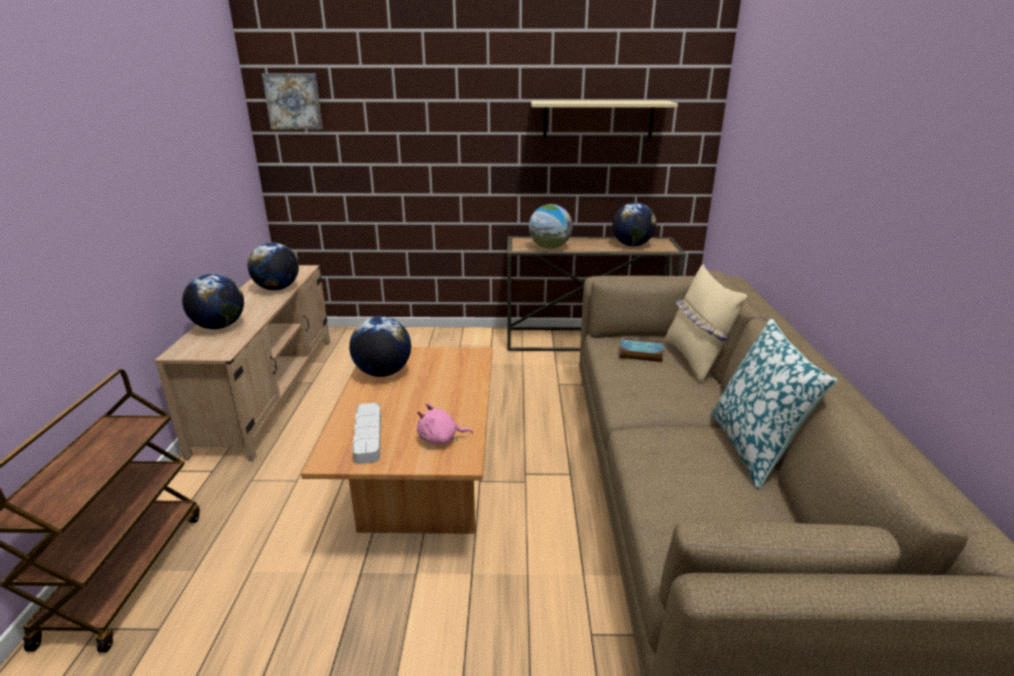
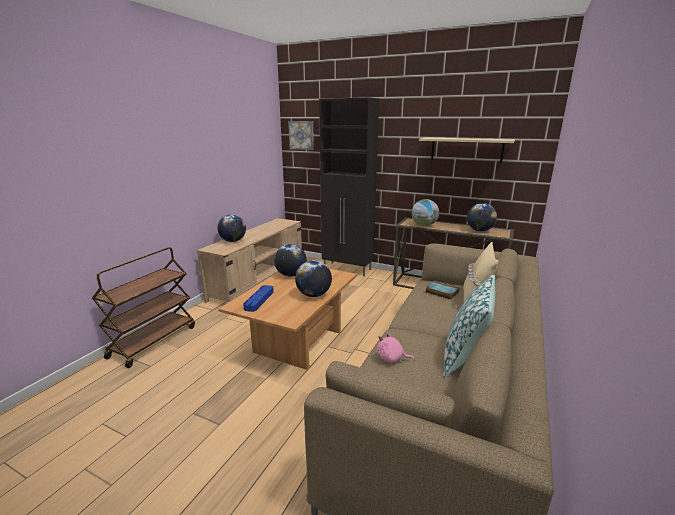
camera: 25 degrees right, 5 degrees down
globe [248,243,299,290] -> globe moved to [295,260,332,297]
grey tray [352,403,381,464] -> blue tray [243,285,274,312]
pink plush toy [417,403,473,445] -> pink plush toy moved to [377,332,415,362]
none -> black cabinet [319,98,379,276]

